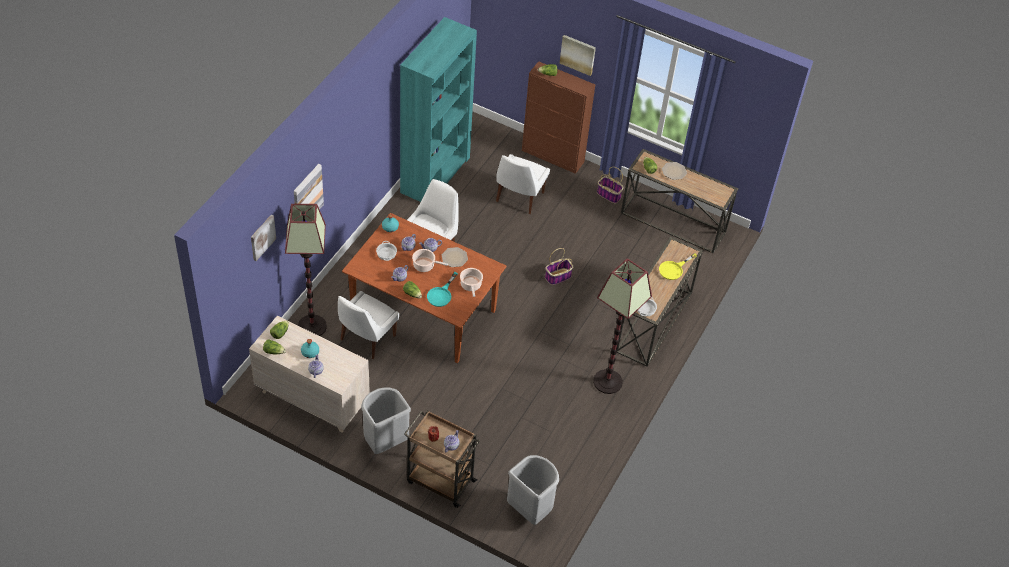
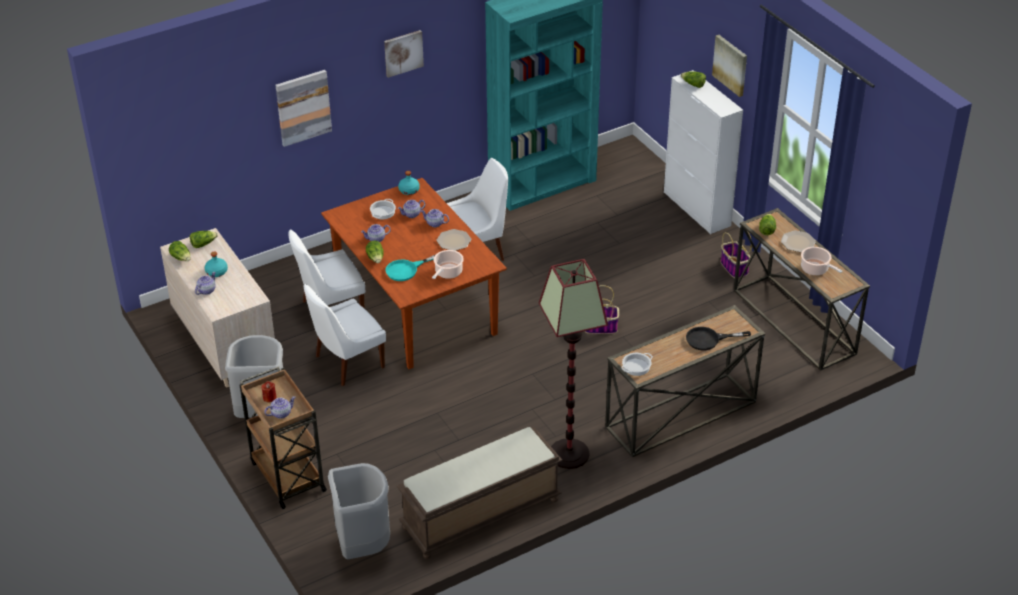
camera: 35 degrees right, 10 degrees down
picture [251,215,276,261] -> picture moved to [384,30,424,78]
floor lamp [285,204,327,336] -> none
cooking pot [412,249,448,272] -> cooking pot moved to [801,247,843,275]
white chair [496,154,550,214] -> white chair moved to [303,284,386,386]
brown cabinet [522,61,595,174] -> white cabinet [664,70,743,234]
yellow frying pan [659,253,697,280] -> black frying pan [686,327,751,350]
none -> brown bench [397,427,562,559]

